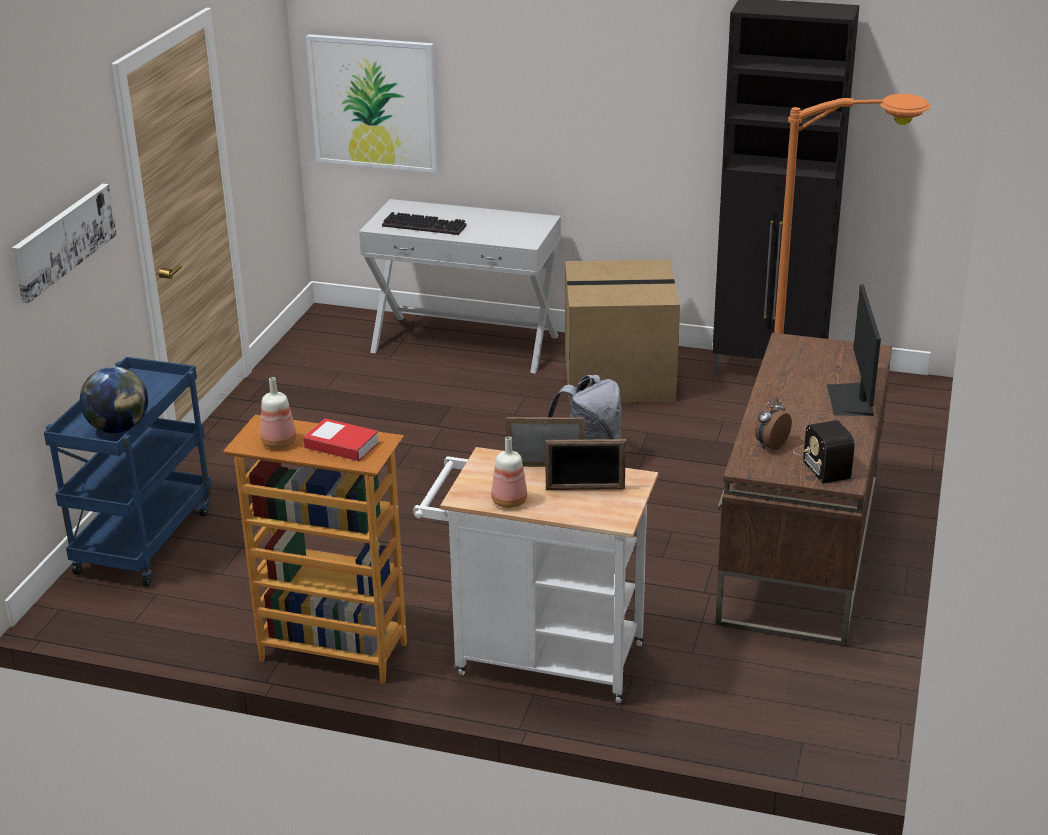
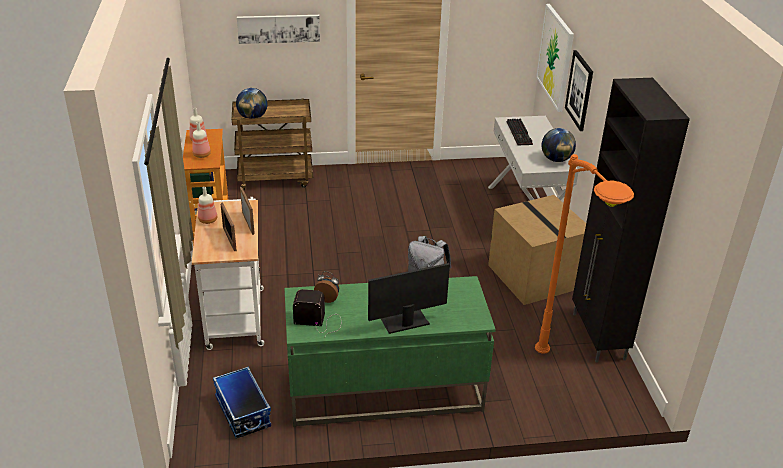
camera: 65 degrees right, 5 degrees up
blue cart [44,357,212,587] -> brown cart [232,99,313,190]
book [304,418,379,461] -> bottle [192,122,211,158]
brown desk [715,333,892,646] -> green desk [285,276,496,427]
radio [793,420,854,484] -> radio turned 45 degrees clockwise [293,289,341,337]
none -> storage box [213,367,271,439]
none -> globe [542,128,576,162]
none -> picture [565,50,593,131]

